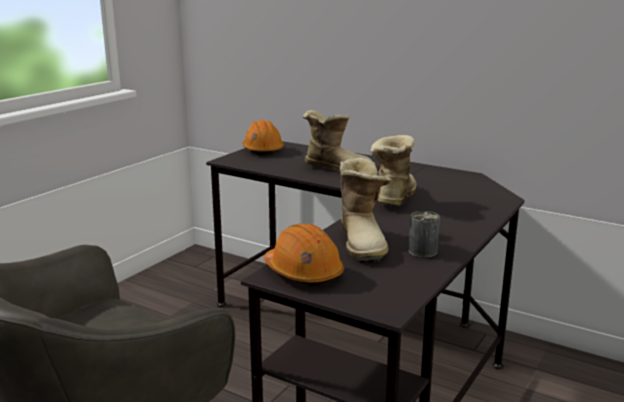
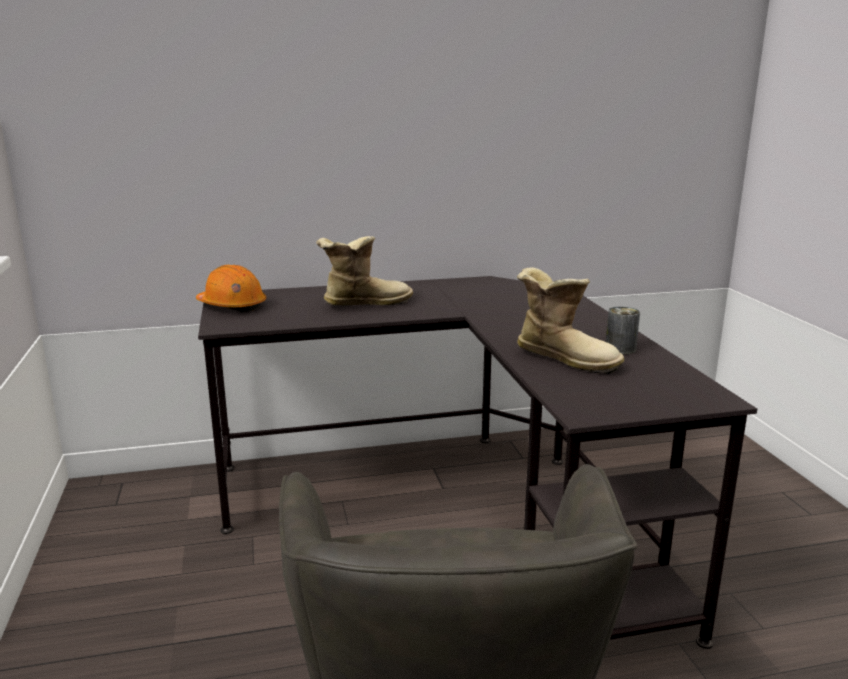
camera: 45 degrees left, 0 degrees up
orange hard hat [264,224,344,286] -> none
boot [370,135,416,206] -> none

